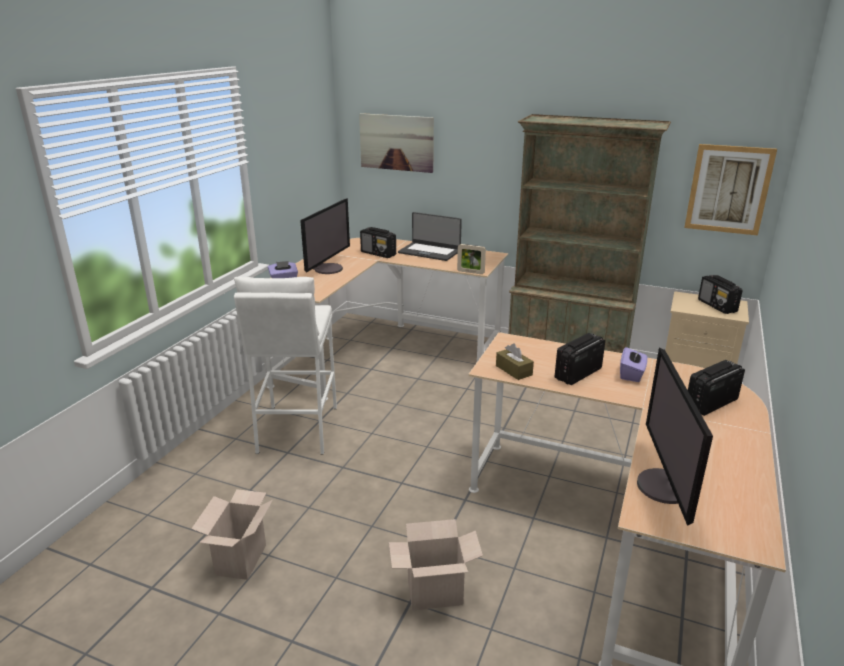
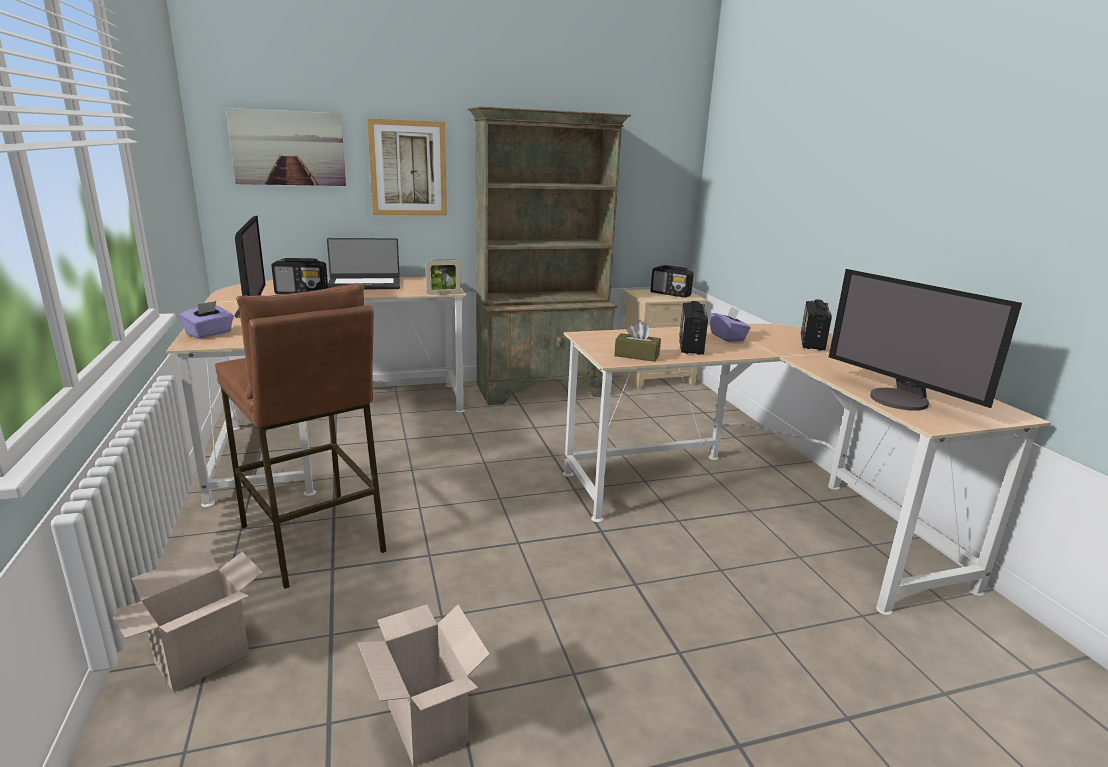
camera: 40 degrees left, 5 degrees down
white stool [234,277,337,454] -> brown stool [215,283,387,589]
cardboard box [389,519,483,610] -> cardboard box moved to [113,549,263,692]
picture [684,144,777,235] -> picture moved to [367,118,447,216]

